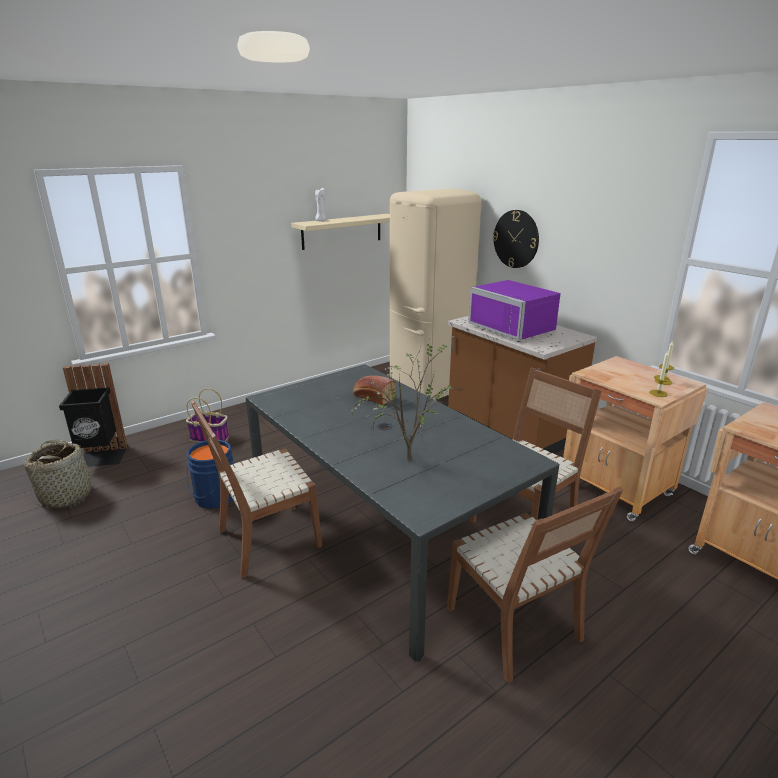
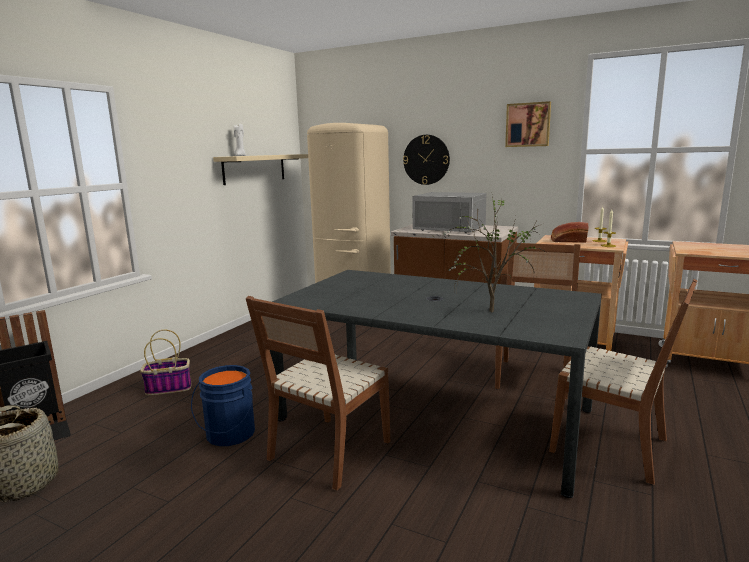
camera: 25 degrees left, 10 degrees down
bread [353,376,396,405] -> bread moved to [551,222,588,243]
purple microwave [468,280,561,340] -> grey microwave [412,192,487,233]
none -> picture [505,101,551,147]

